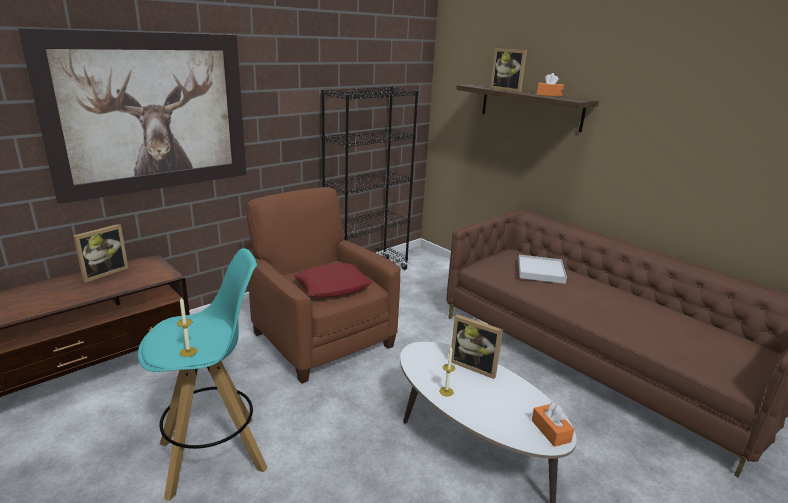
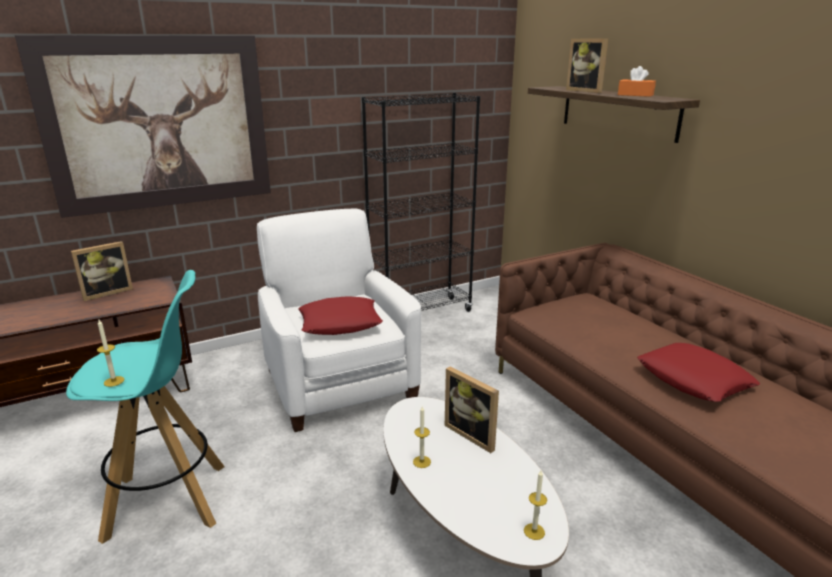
camera: 15 degrees right, 0 degrees up
brown armchair [246,187,401,384] -> white armchair [257,209,421,432]
white tray [518,255,567,284] -> none
orange tissue box [532,402,574,447] -> candle [524,471,547,540]
none -> red pillow [637,343,760,402]

